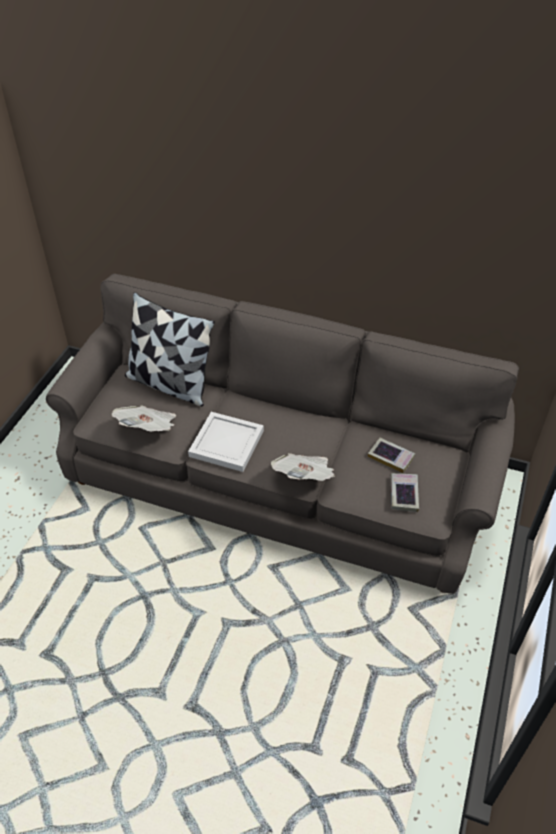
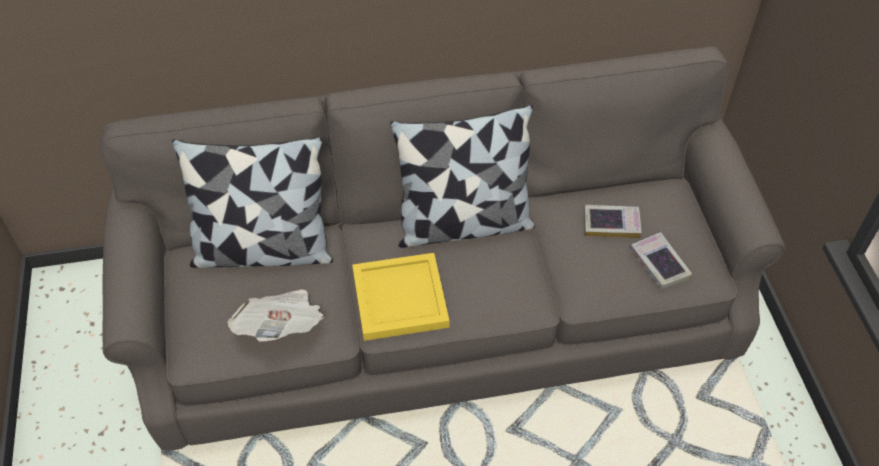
camera: 30 degrees left, 5 degrees up
white tray [188,412,264,472] -> yellow tray [352,253,449,341]
newspaper [271,453,335,481] -> none
none -> pillow [390,105,535,248]

